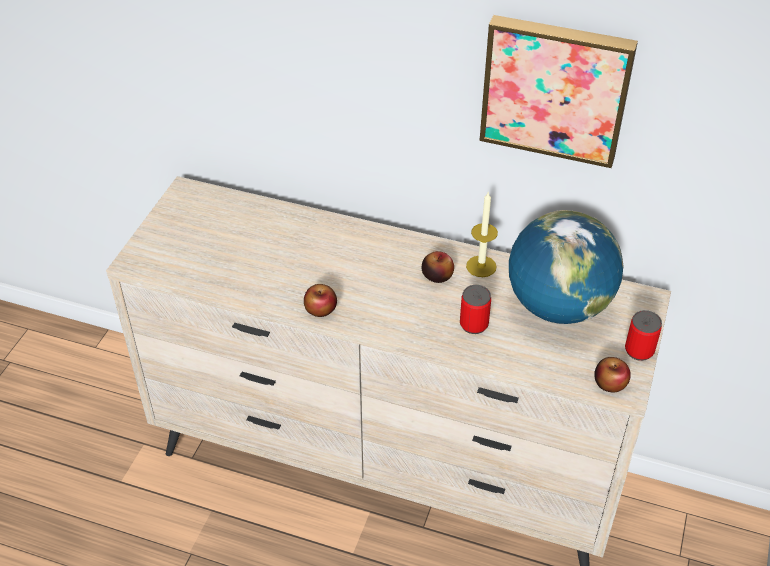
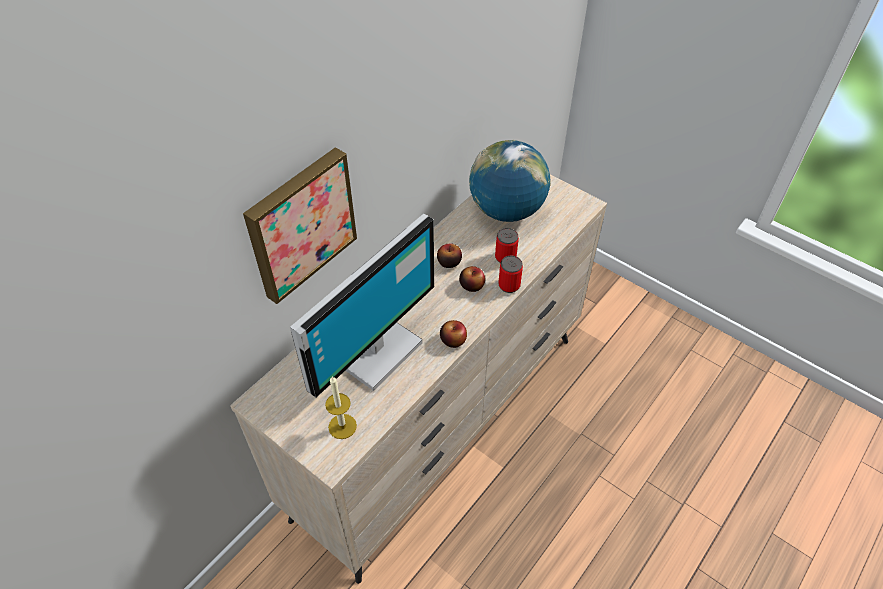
camera: 70 degrees left, 5 degrees up
candle [466,192,498,277] -> candle moved to [325,376,357,439]
picture [479,15,638,168] -> picture moved to [243,147,357,304]
apple [594,357,631,393] -> apple moved to [459,266,485,292]
can [625,310,662,361] -> can moved to [498,256,523,293]
none -> monitor [290,213,434,398]

